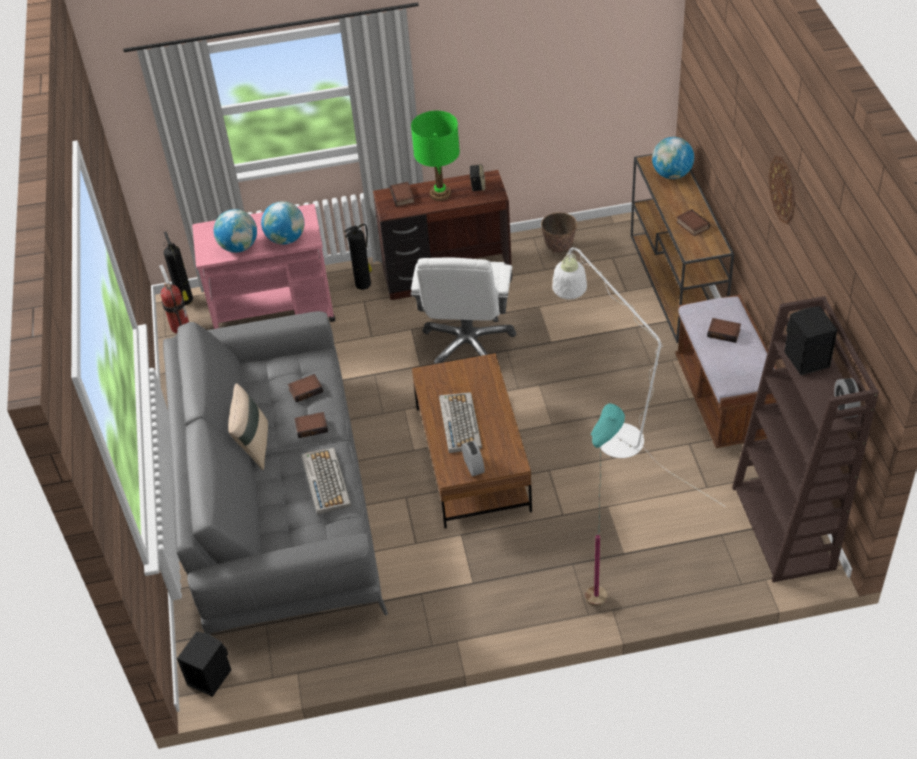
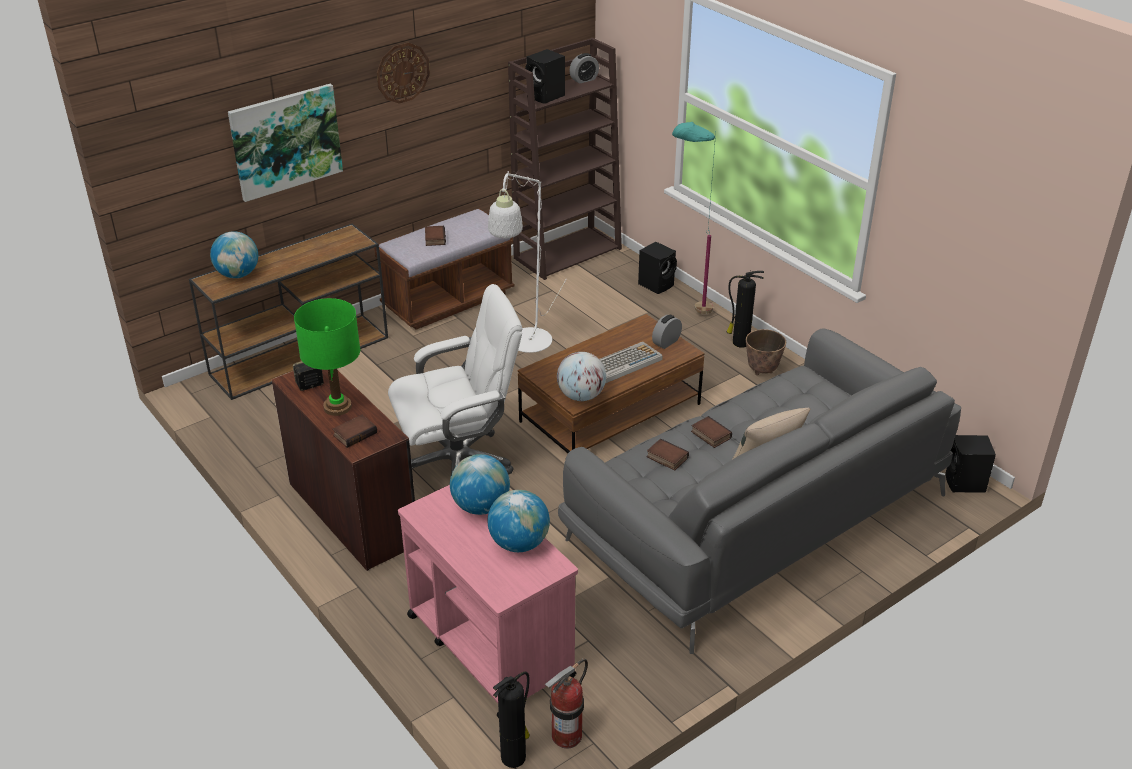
camera: 120 degrees left, 10 degrees down
keyboard [301,448,351,515] -> none
fire extinguisher [344,224,372,290] -> fire extinguisher moved to [727,270,764,348]
planter [541,212,577,253] -> planter moved to [746,329,786,375]
book [676,209,710,236] -> none
none -> picture [228,84,343,202]
none -> globe [557,352,606,401]
none -> black speaker [638,242,677,294]

